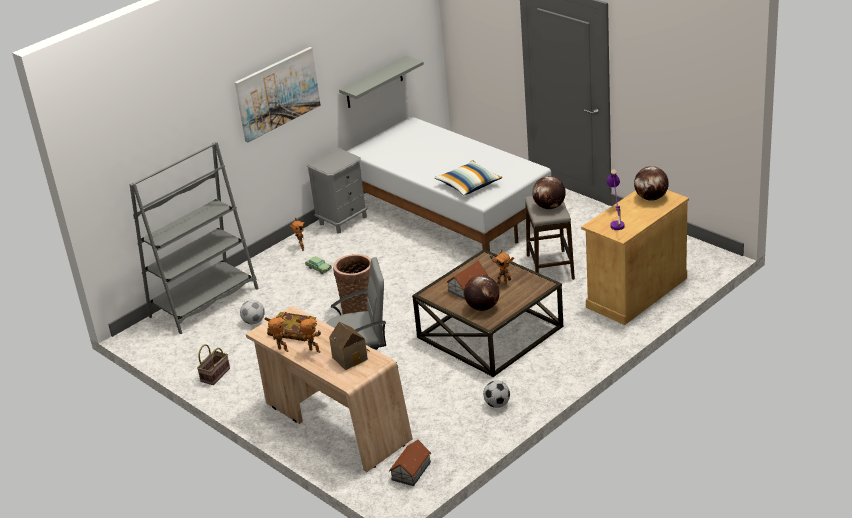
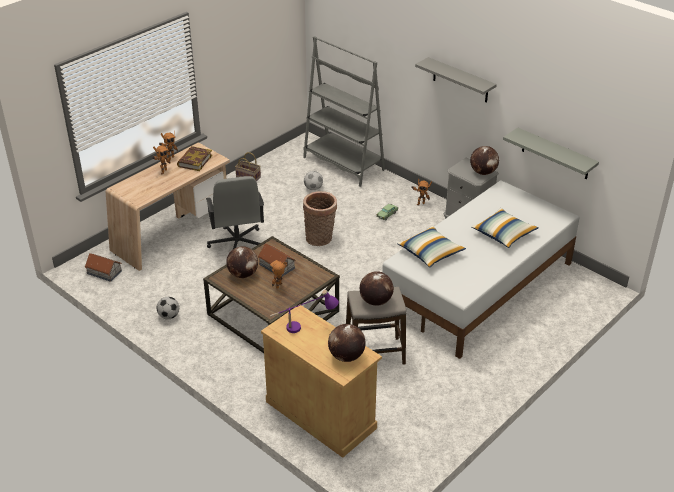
camera: 85 degrees right, 5 degrees up
picture [235,47,321,142] -> grey shelf [415,57,497,103]
toy house [329,322,370,370] -> none
none -> globe [470,146,499,175]
none -> pillow [471,208,538,248]

